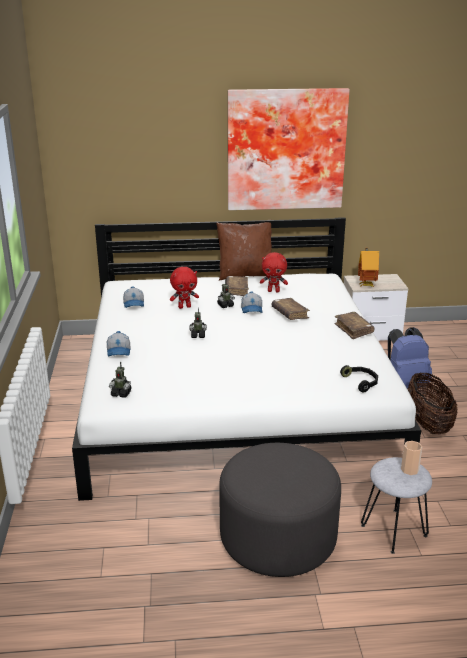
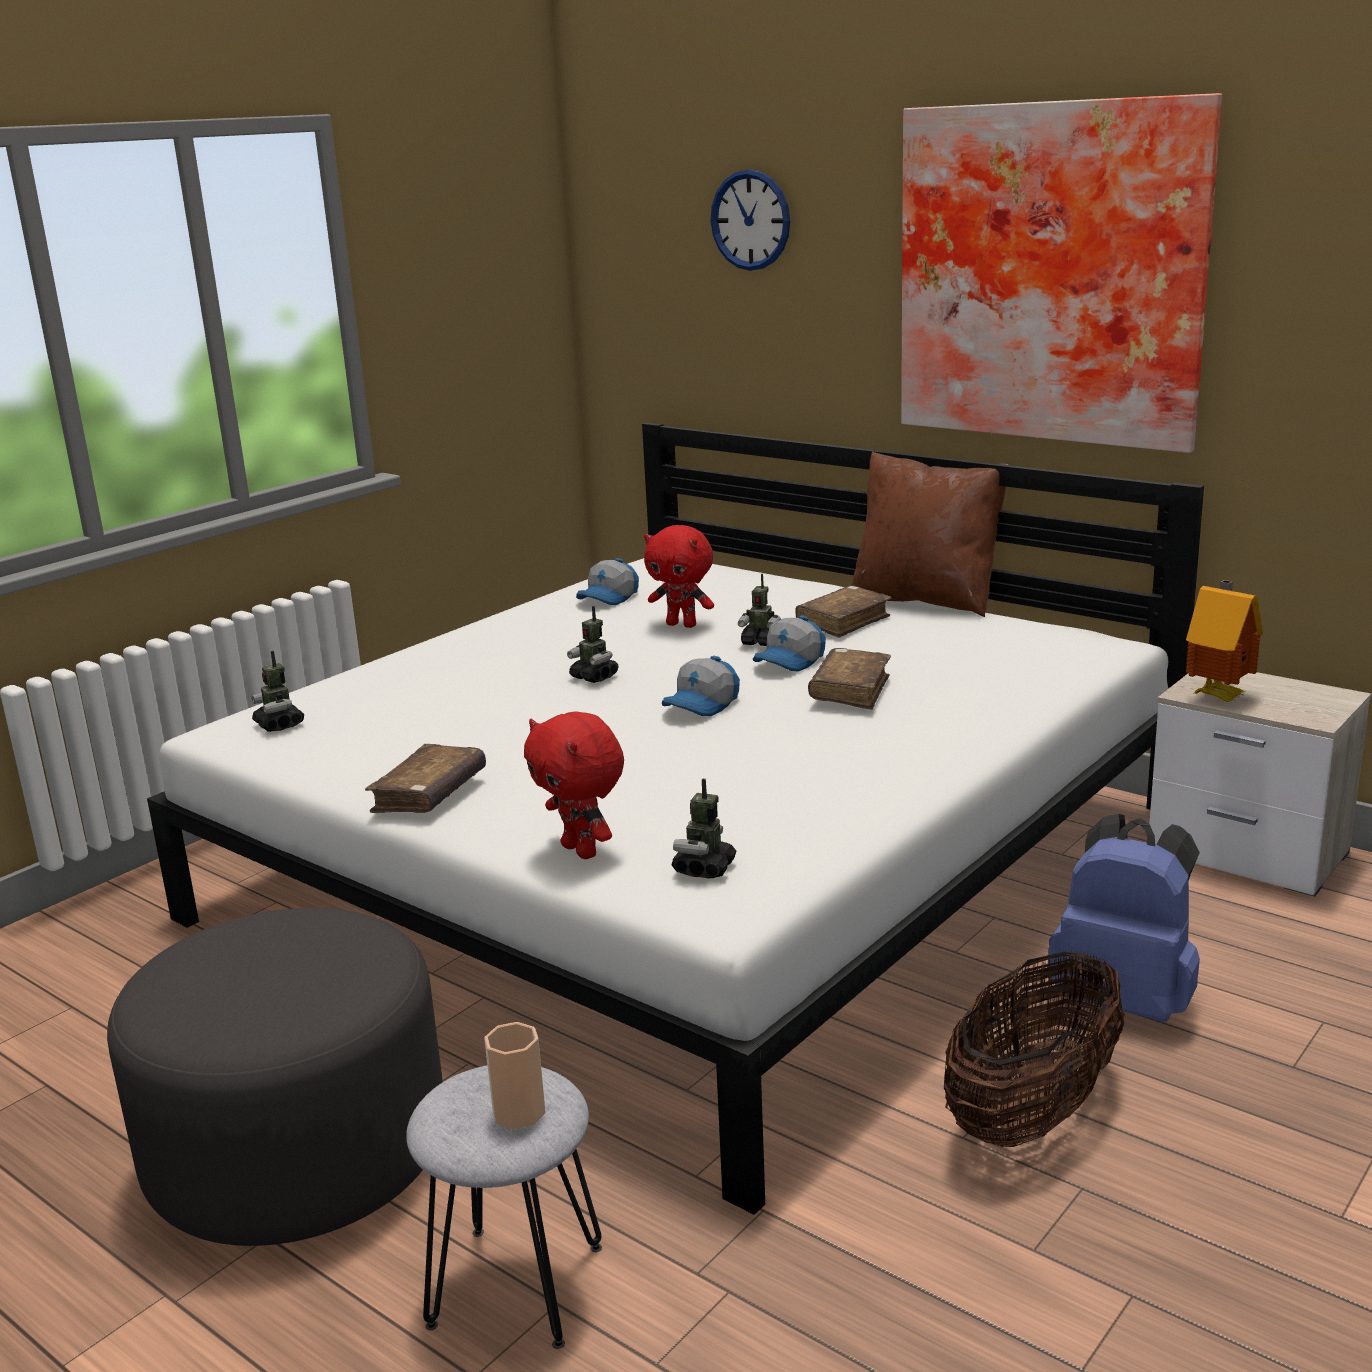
camera: 45 degrees right, 5 degrees down
cap [107,331,130,356] -> cap moved to [662,656,740,716]
red plush toy [260,252,288,292] -> red plush toy moved to [524,711,624,859]
brown book [334,312,375,339] -> brown book moved to [365,744,486,813]
black headphones [340,365,378,393] -> toy robot [672,779,736,878]
none -> wall clock [711,169,790,271]

